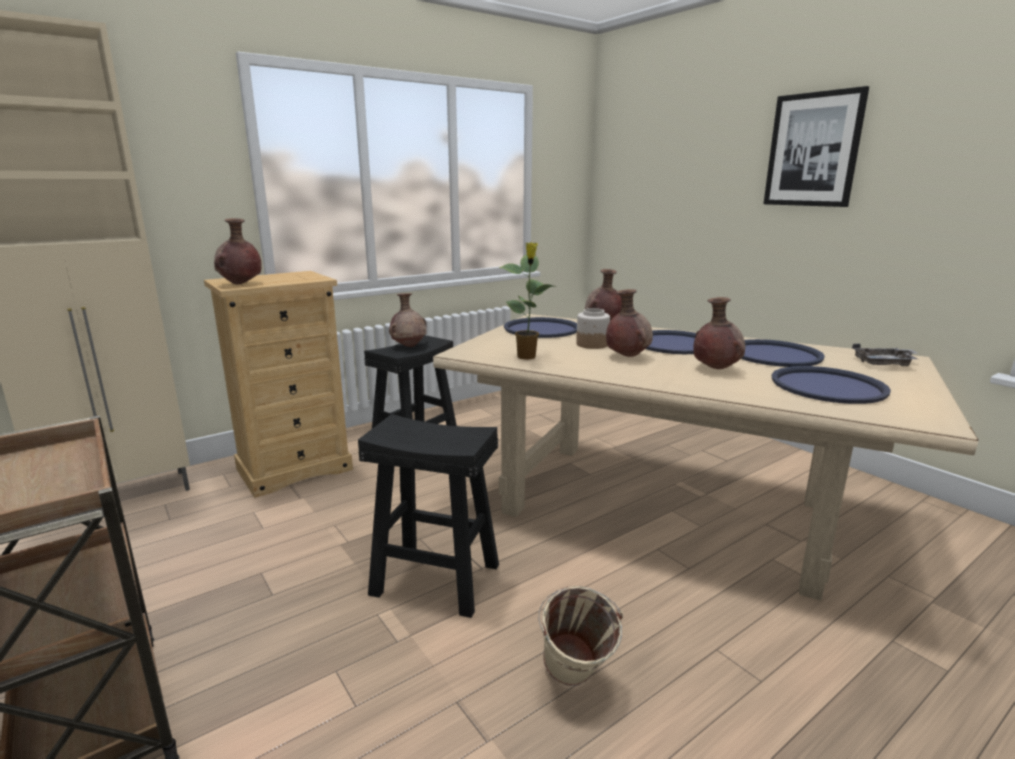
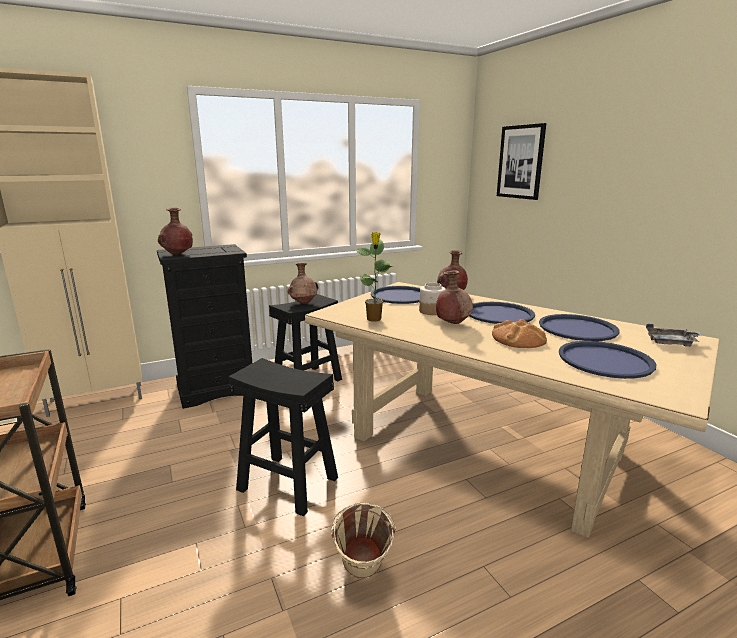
camera: 10 degrees right, 0 degrees up
beige dresser [204,271,353,498] -> black dresser [157,244,252,409]
brown vase [693,297,745,369] -> bread [492,319,547,348]
picture [763,86,869,207] -> picture moved to [497,123,546,200]

